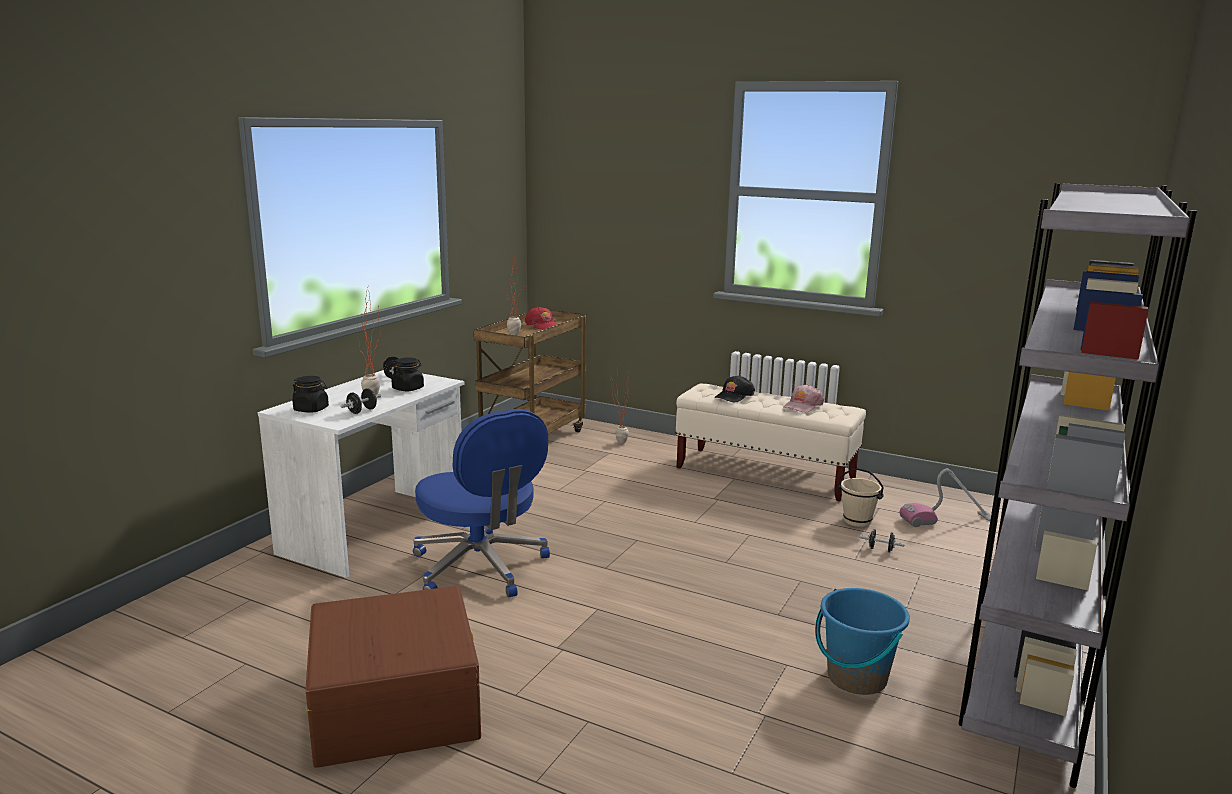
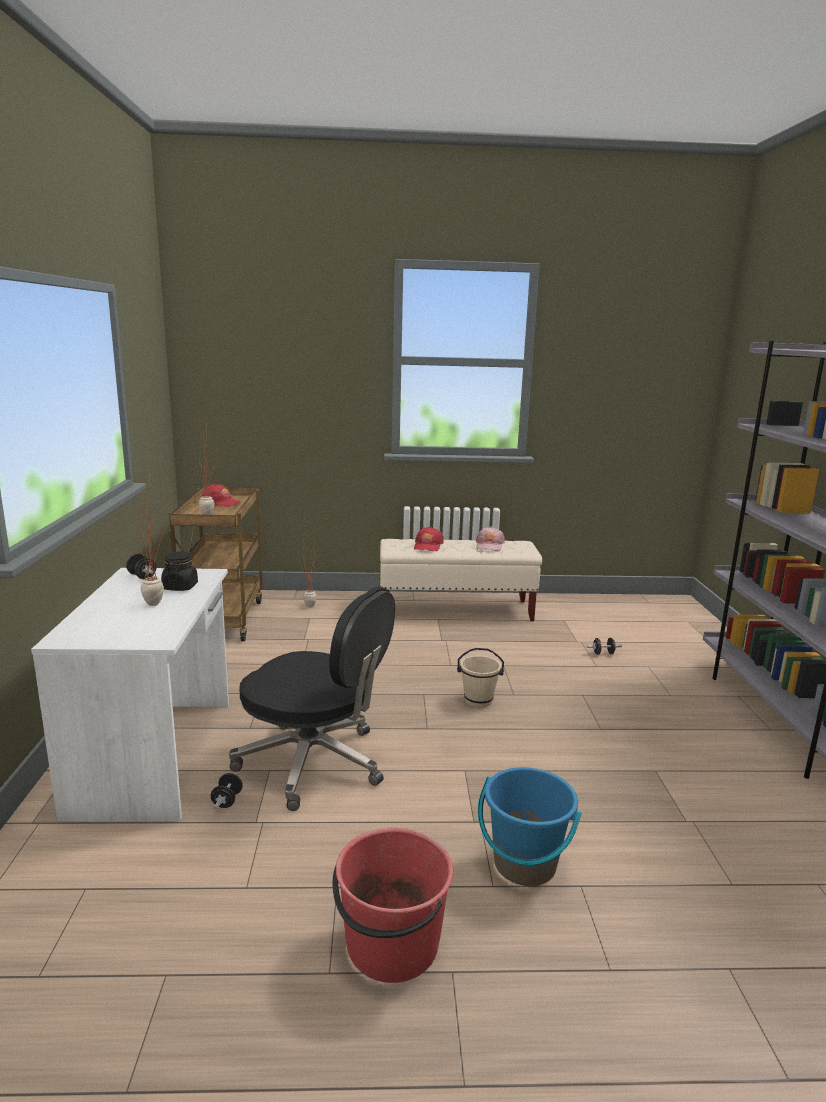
camera: 30 degrees left, 0 degrees up
black jar [292,376,329,413] -> none
brown storage box [306,586,481,768] -> red bucket [332,828,453,983]
black dumbbell [341,388,381,414] -> black dumbbell moved to [211,773,243,809]
blue office chair [413,409,550,597] -> black office chair [229,587,395,811]
black cap [715,375,755,402] -> red cap [414,527,444,551]
blue bucket [815,588,910,695] -> blue bucket moved to [478,767,582,886]
beige bucket [838,468,884,527] -> beige bucket moved to [457,648,504,707]
vacuum cleaner [900,469,991,527] -> none

